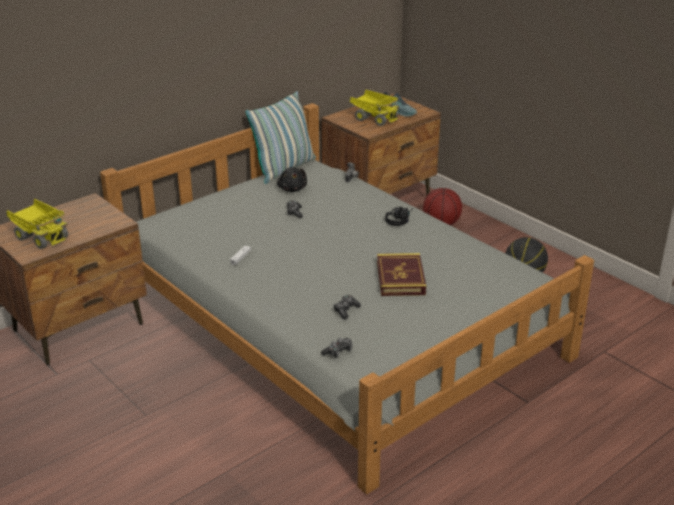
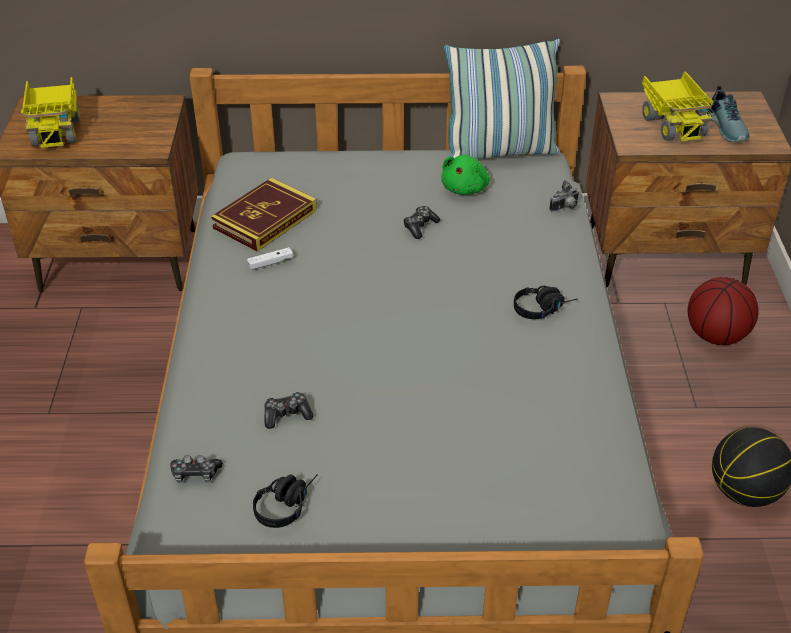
camera: 40 degrees right, 10 degrees up
black plush toy [277,167,307,192] -> green plush toy [441,155,490,195]
book [377,253,426,296] -> book moved to [211,177,317,252]
none -> black headphones [253,474,317,528]

